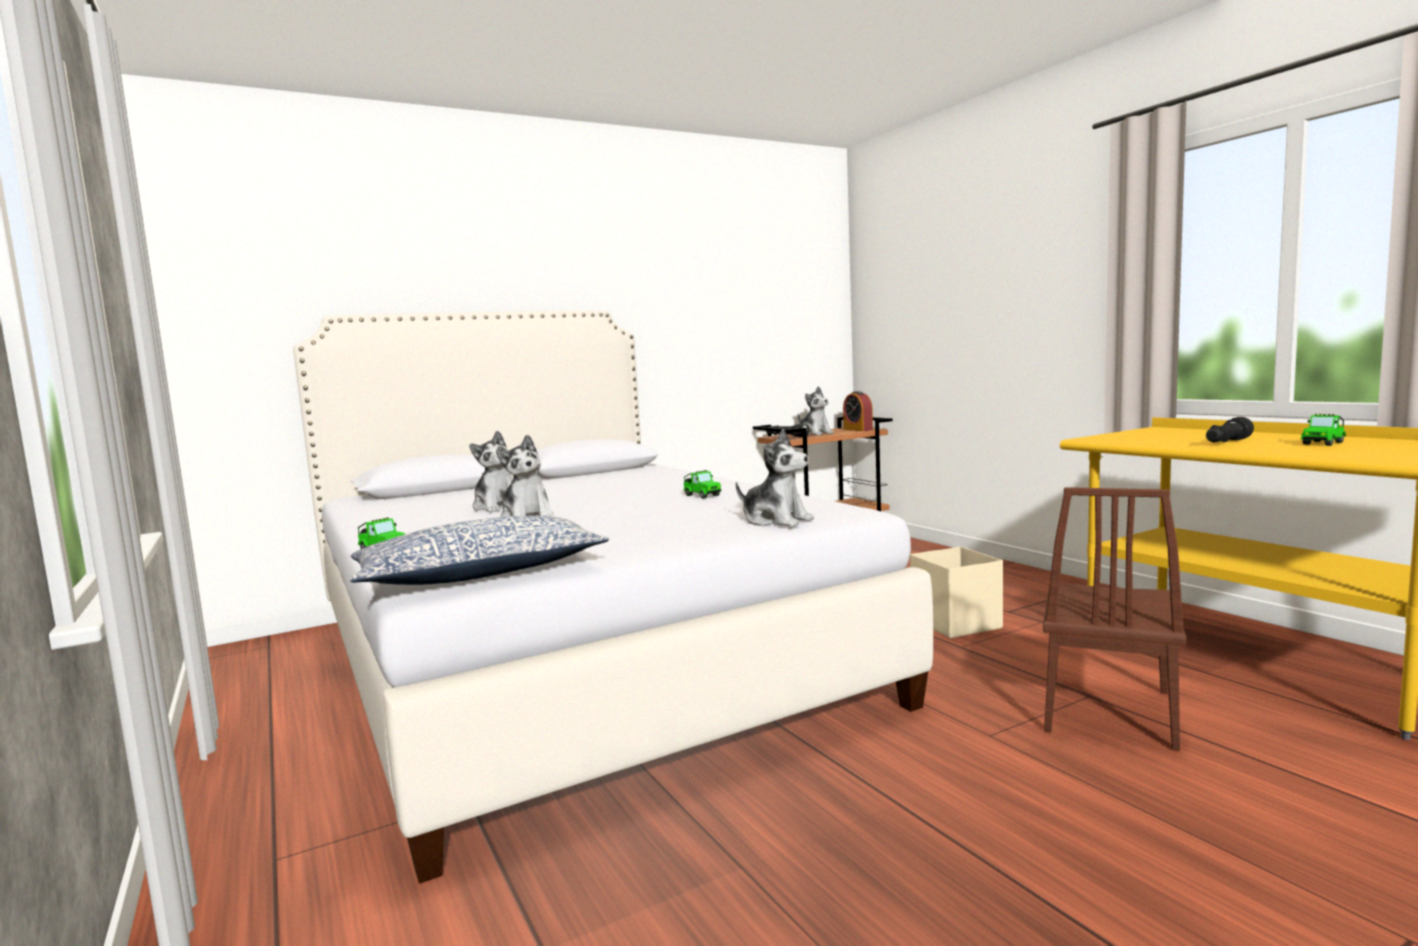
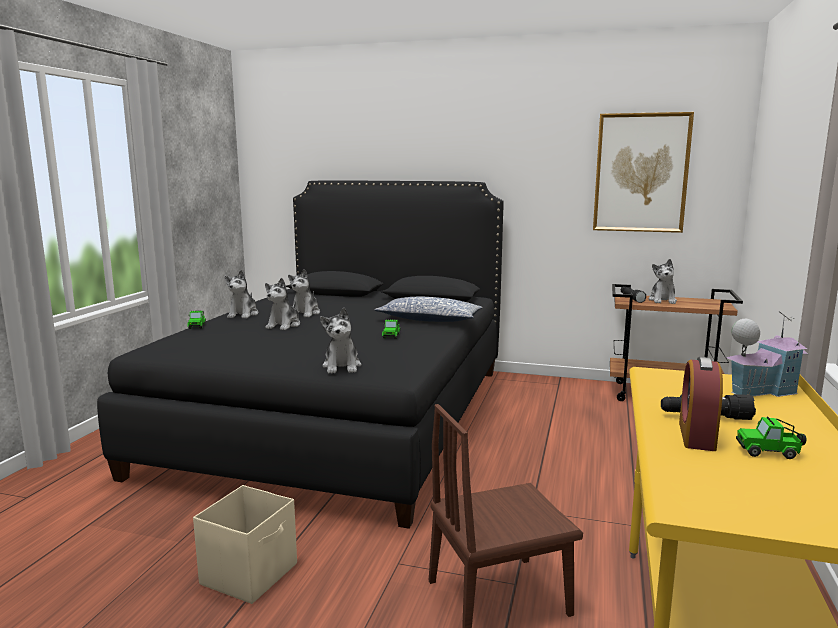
camera: 45 degrees right, 5 degrees up
white bed [293,311,933,884] -> black bed [97,180,504,529]
pillow [350,516,609,585] -> pillow moved to [375,297,483,322]
alarm clock [843,391,873,431] -> alarm clock moved to [679,357,723,451]
beige storage box [910,547,1003,638] -> beige storage box moved to [193,485,297,604]
none -> plush toy [225,270,259,319]
none -> picture [593,112,694,233]
none -> toy house [725,311,808,397]

